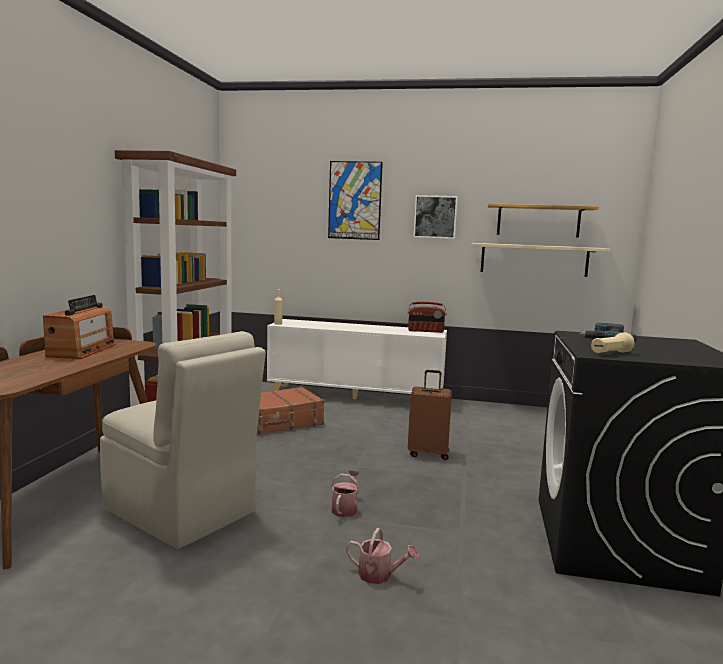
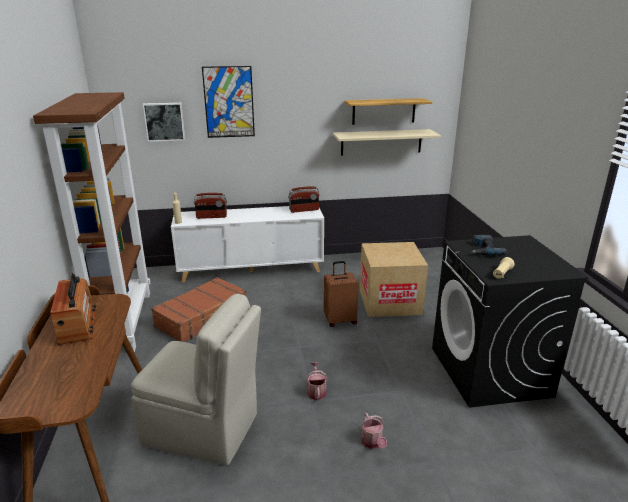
camera: 20 degrees left, 15 degrees up
watering can [346,528,419,584] -> watering can turned 75 degrees clockwise [361,413,387,449]
picture [413,195,458,239] -> picture moved to [143,103,185,142]
none -> radio [194,193,227,219]
none -> cardboard box [360,242,428,317]

